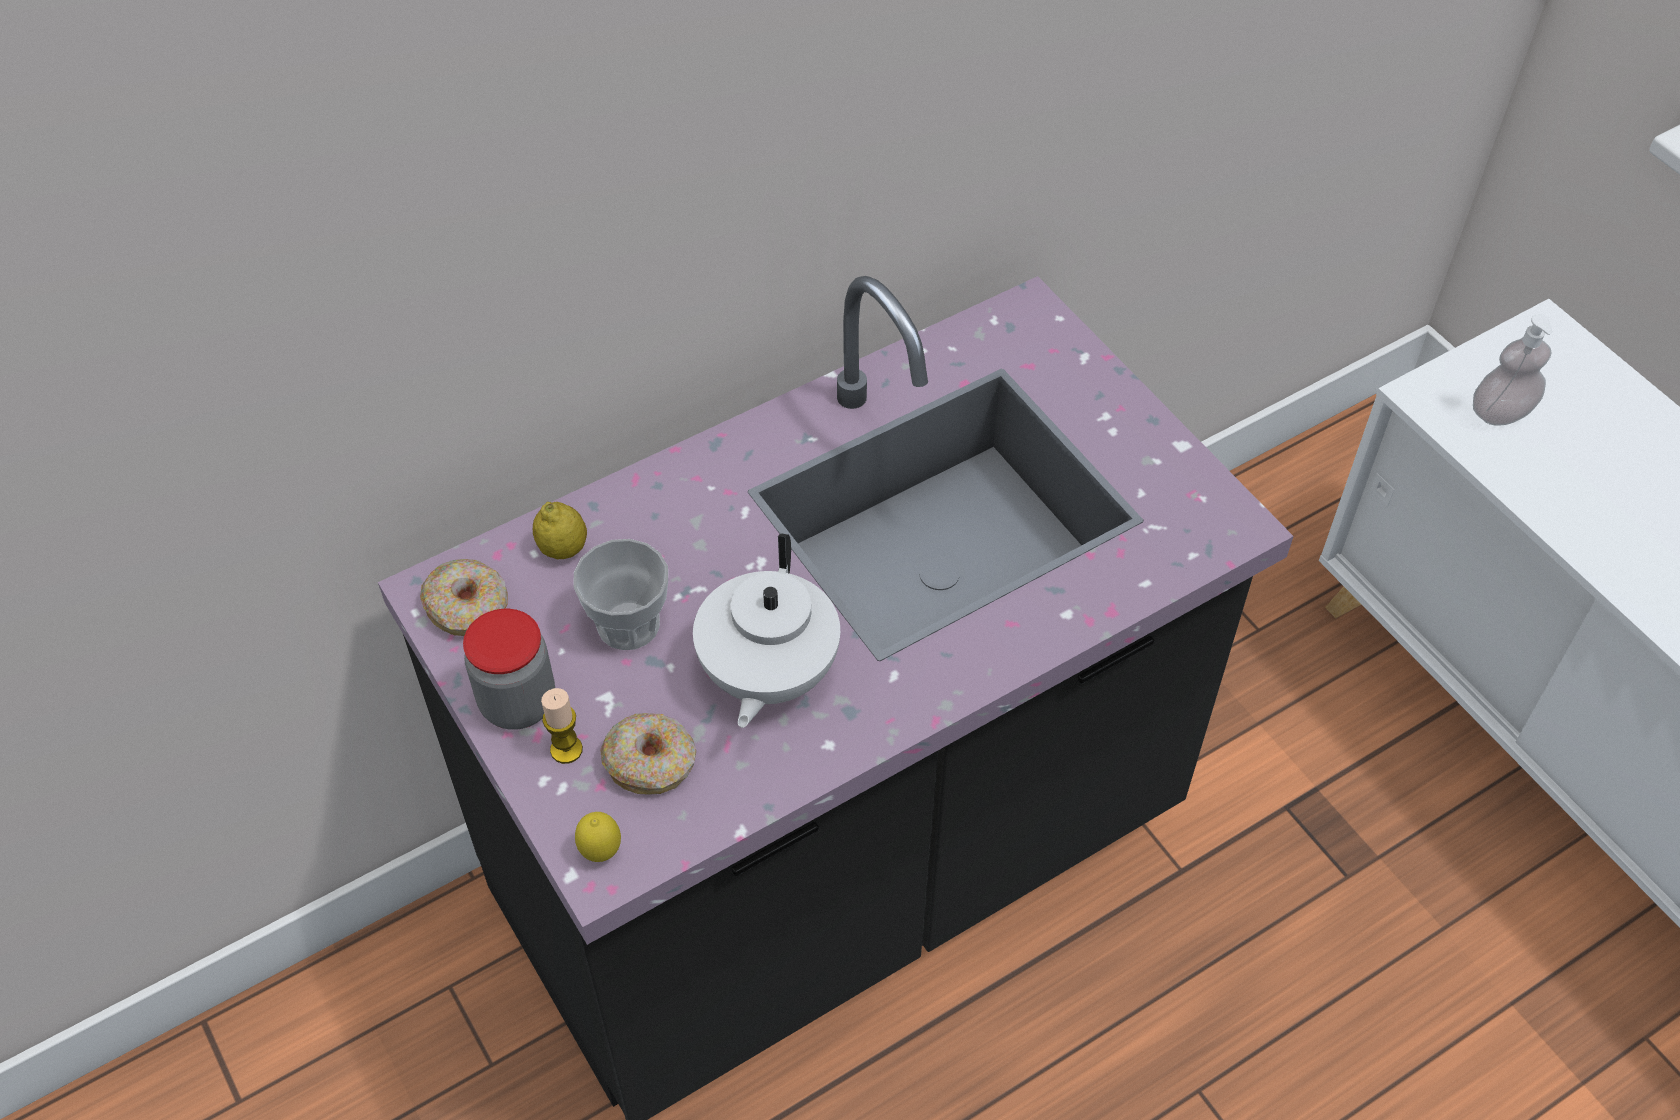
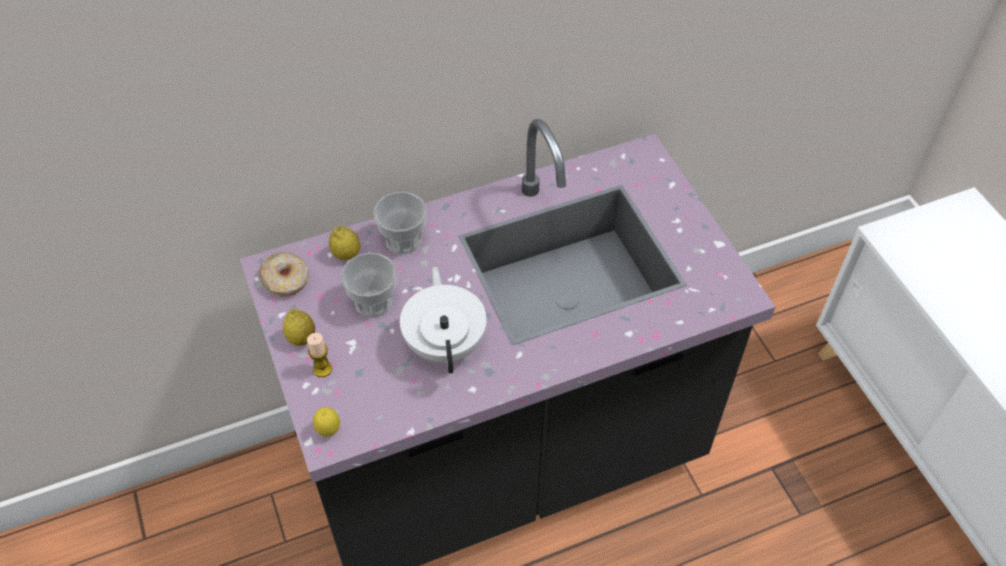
camera: 10 degrees right, 0 degrees up
jar [463,609,555,730] -> lemon [283,308,315,346]
donut [600,713,696,795] -> none
white teapot [693,533,840,728] -> white teapot turned 150 degrees clockwise [400,266,487,374]
soap dispenser [1473,314,1552,426] -> none
none -> cup [374,192,426,254]

